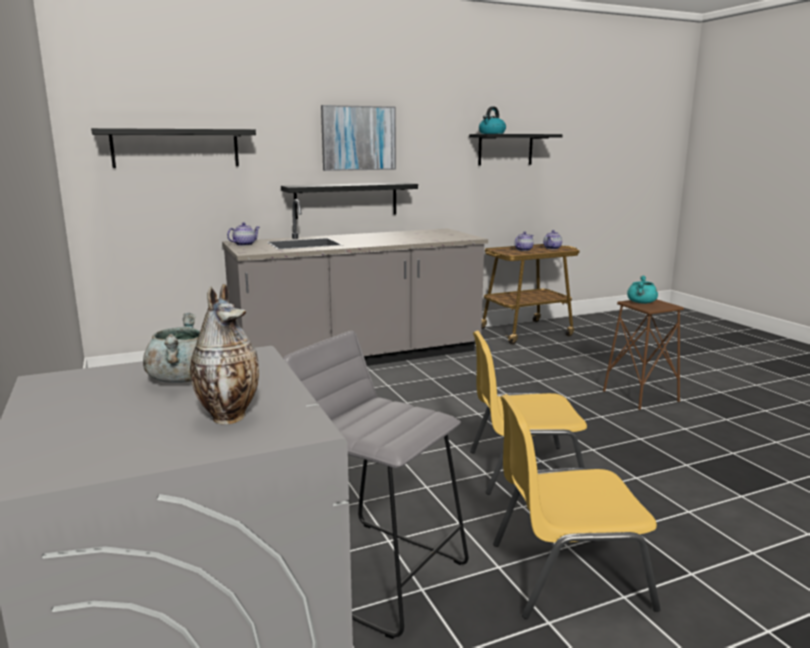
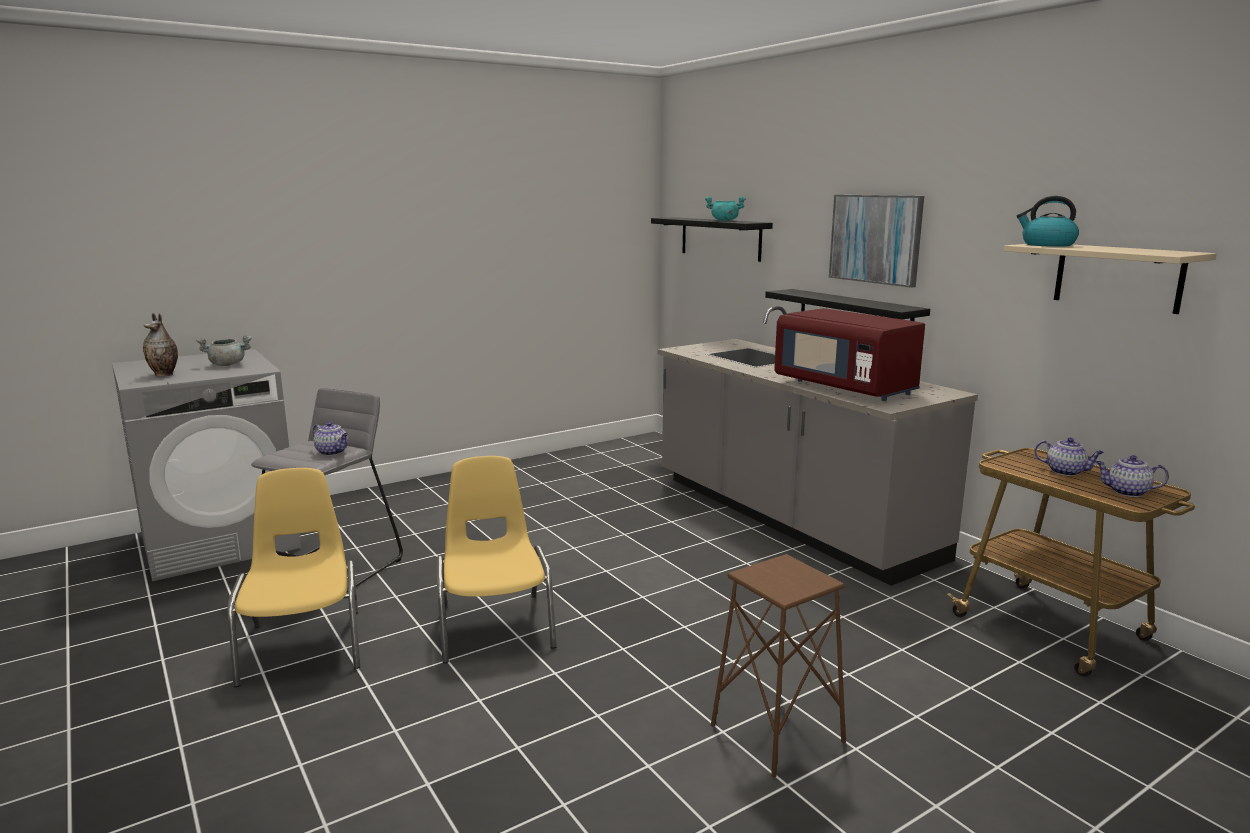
camera: 80 degrees right, 0 degrees up
teapot [227,222,259,246] -> teapot moved to [312,422,348,456]
black shelf [469,134,563,165] -> beige shelf [1004,244,1217,314]
turquoise cooking pot [627,275,658,304] -> turquoise cooking pot moved to [705,196,746,221]
none -> red microwave [774,308,925,401]

